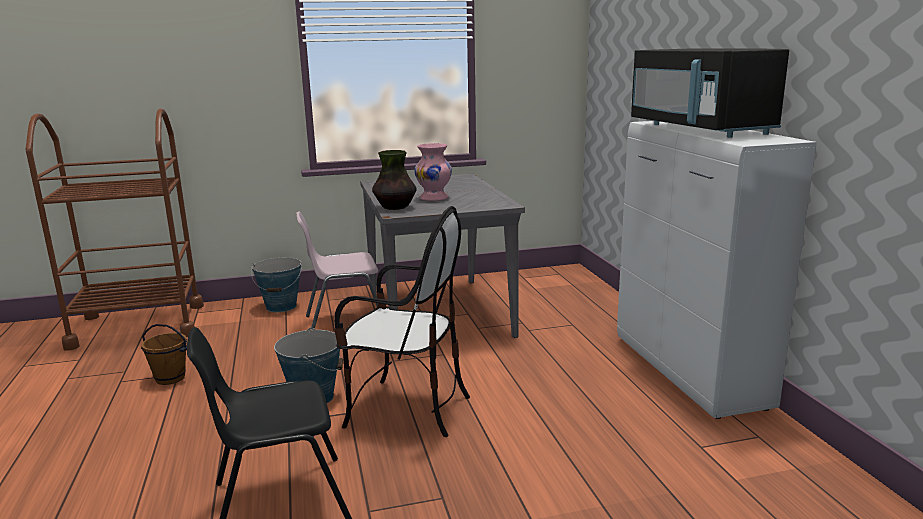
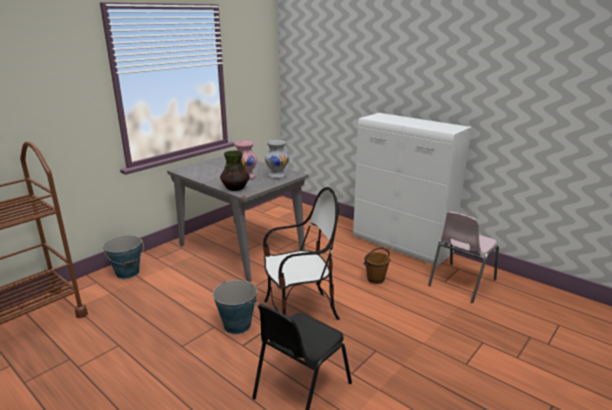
camera: 35 degrees left, 5 degrees up
brown bucket [141,324,187,385] -> brown bucket moved to [363,248,391,284]
pink chair [297,211,378,329] -> pink chair moved to [428,211,499,303]
black microwave [631,48,789,138] -> none
none -> white vase [265,140,289,178]

